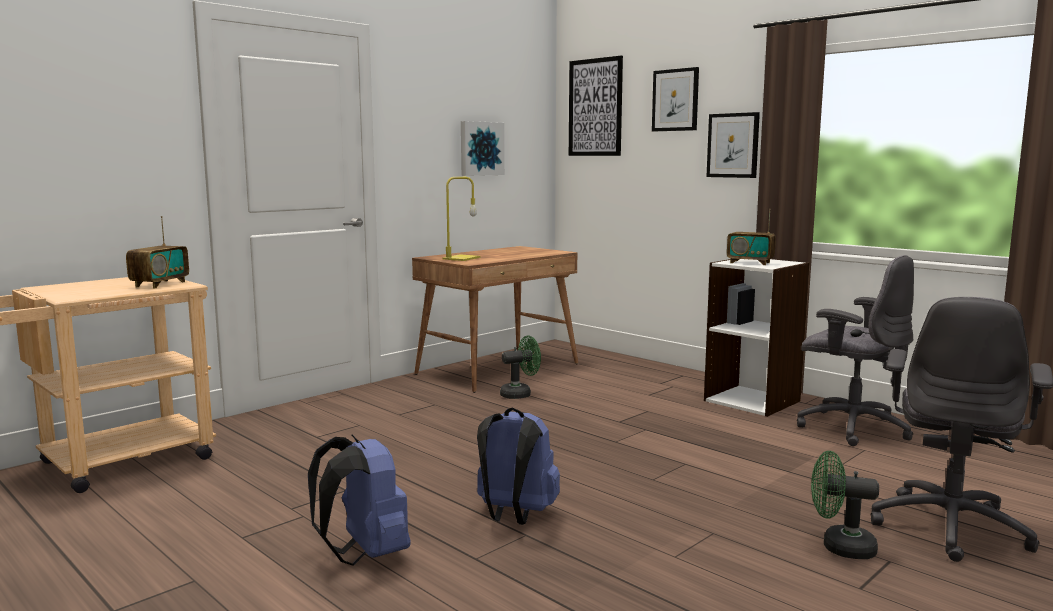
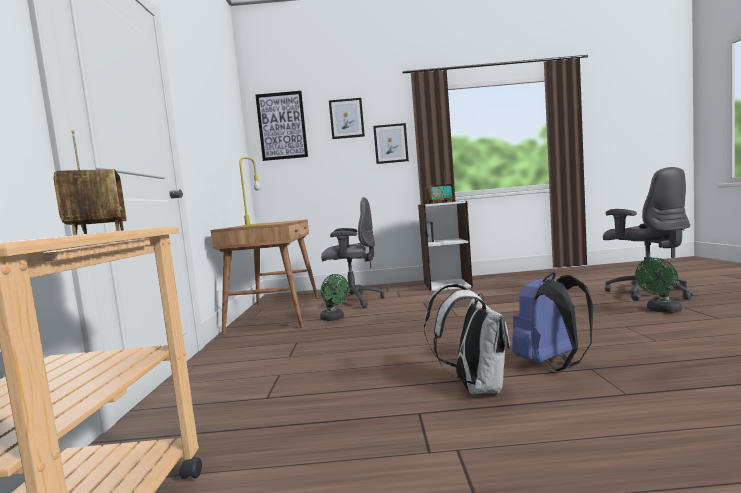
camera: 45 degrees left, 5 degrees down
blue backpack [308,435,411,566] -> none
picture [461,121,504,176] -> none
green fan [500,336,541,399] -> green fan turned 120 degrees clockwise [320,274,349,321]
grey office chair [797,255,914,446] -> grey office chair moved to [321,197,385,308]
none -> white backpack [424,283,510,394]

